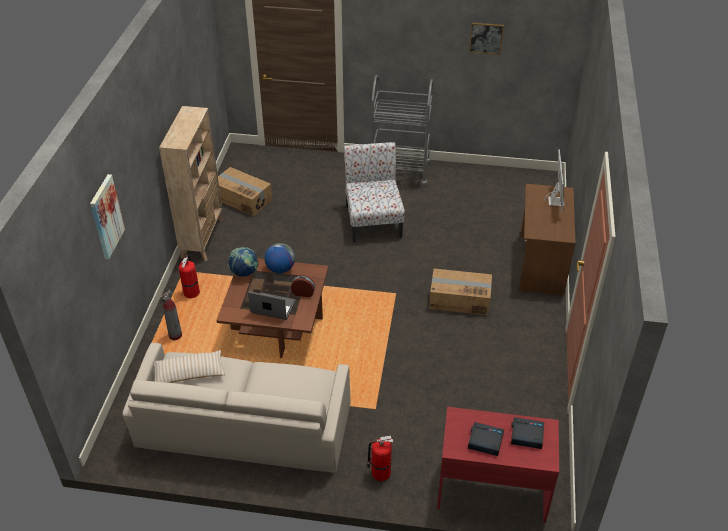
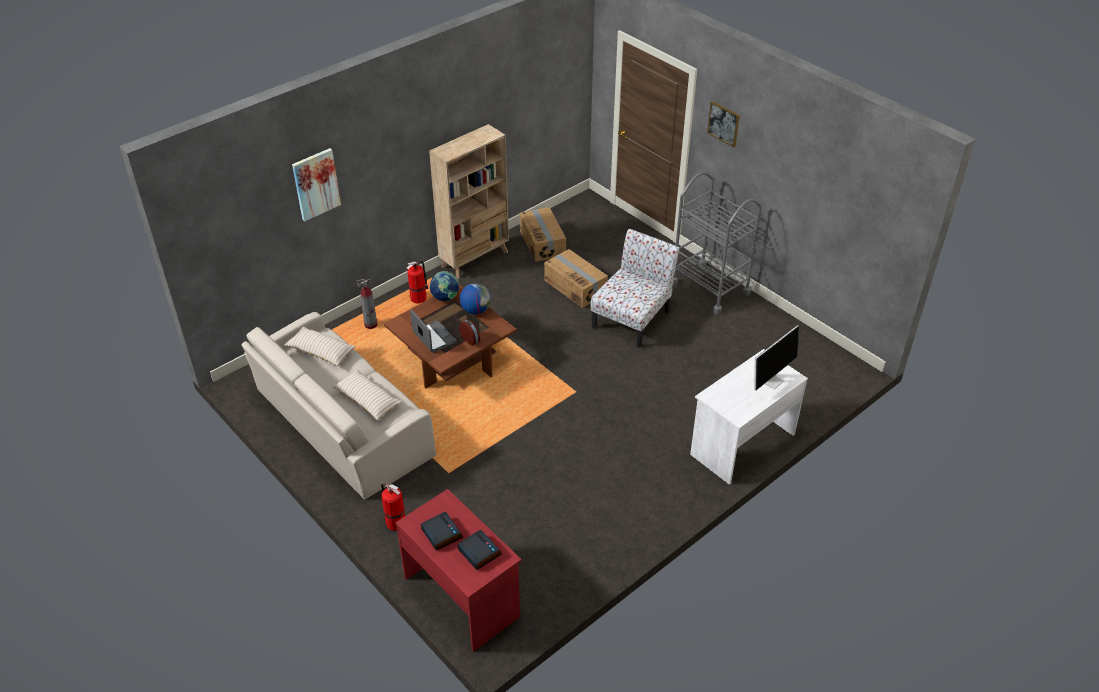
camera: 40 degrees right, 0 degrees up
cardboard box [429,269,492,315] -> cardboard box moved to [544,249,608,308]
picture [469,23,504,55] -> picture moved to [707,101,740,147]
brown desk [519,184,576,296] -> white desk [690,349,808,485]
none -> beige pillow [332,369,402,420]

